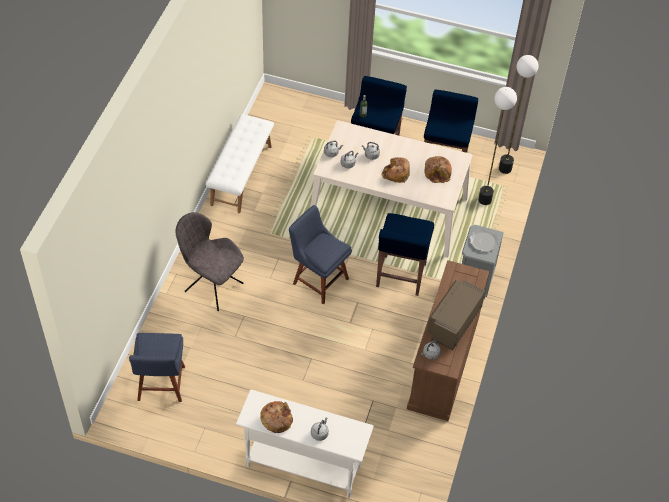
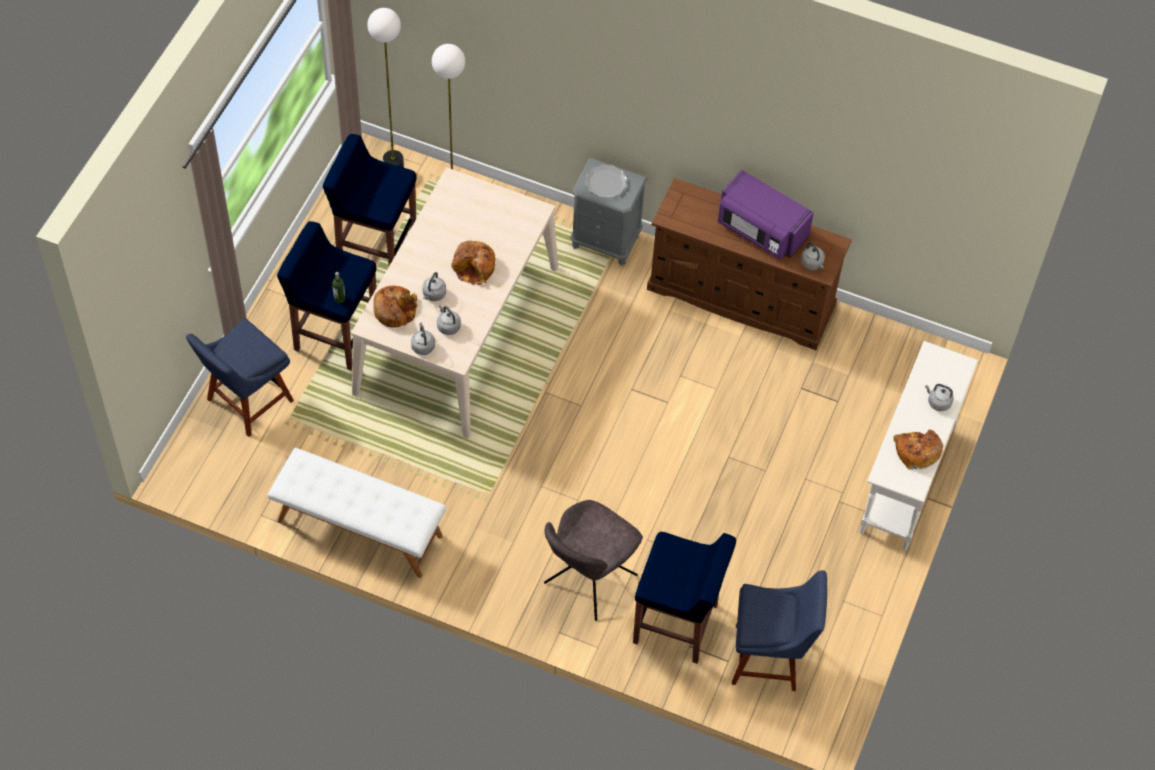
camera: 85 degrees left, 5 degrees up
blue chair [289,205,352,305] -> blue chair moved to [186,318,294,437]
blue stool [376,213,434,296] -> blue stool moved to [633,532,736,664]
bread [424,156,452,183] -> bread moved to [373,285,418,328]
brown microwave [427,280,486,350] -> purple microwave [718,170,814,259]

